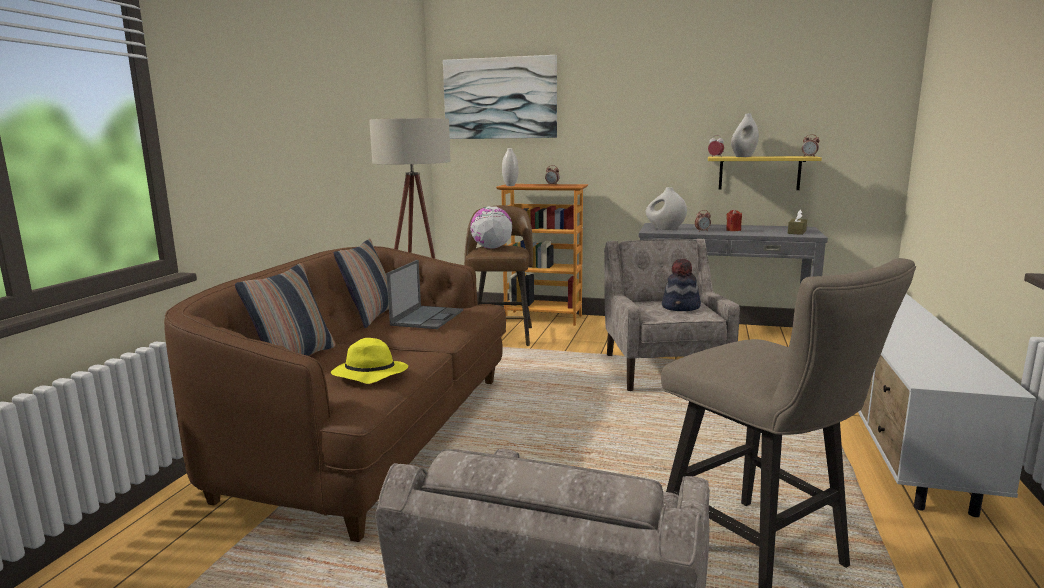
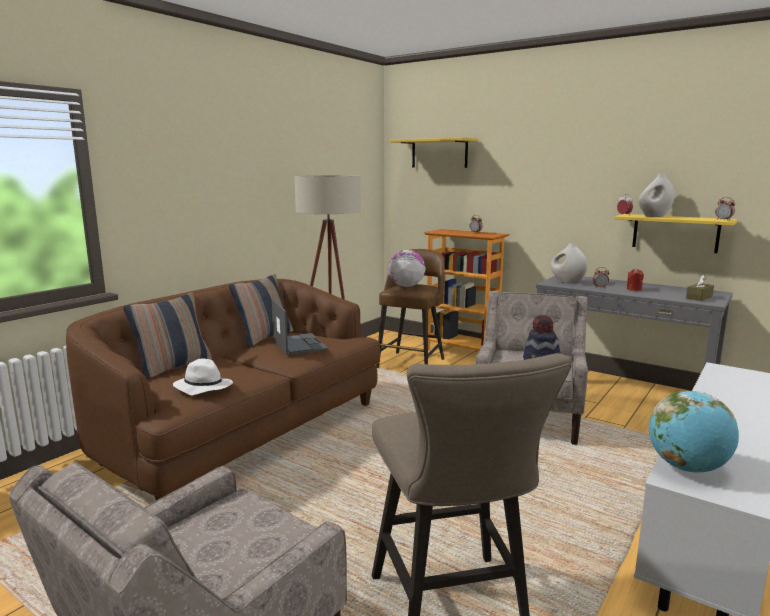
camera: 20 degrees right, 0 degrees up
yellow hat [331,338,408,384] -> white hat [173,358,233,395]
laptop [386,260,463,329] -> laptop turned 60 degrees counterclockwise [271,299,328,355]
picture [443,55,557,139] -> yellow shelf [390,137,478,168]
white vase [502,148,519,186] -> none
none -> globe [649,391,739,473]

